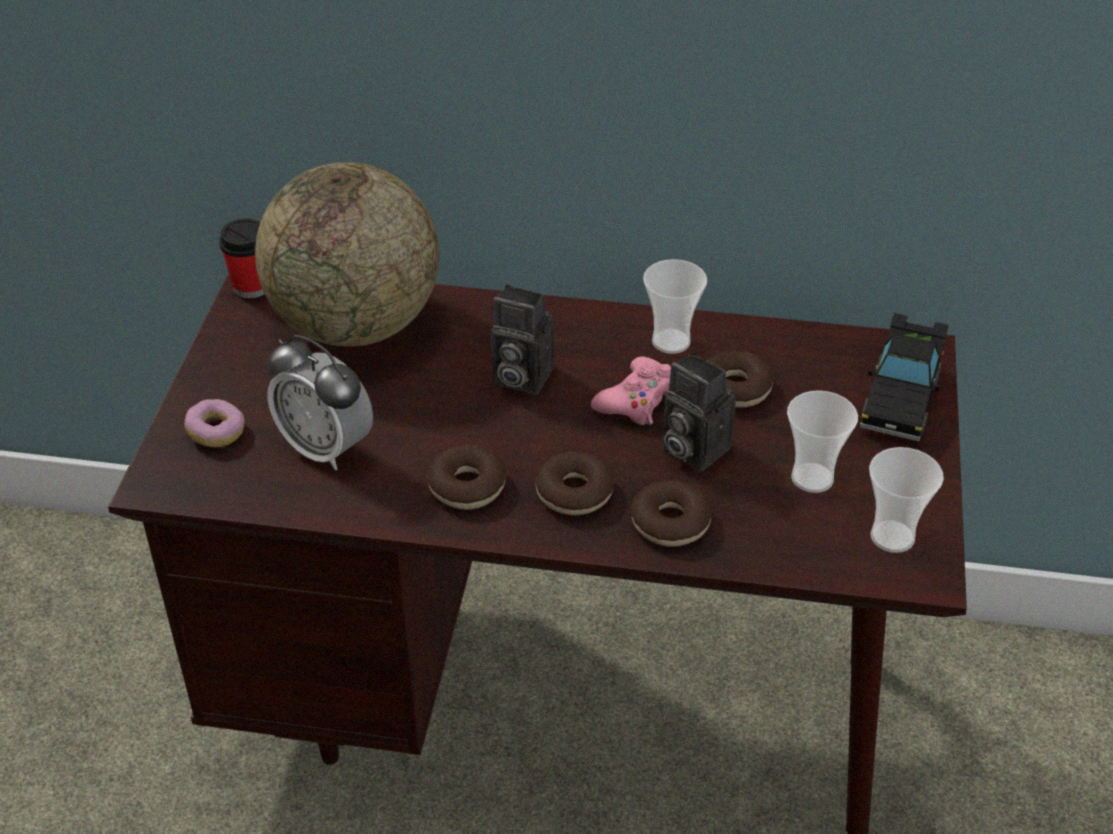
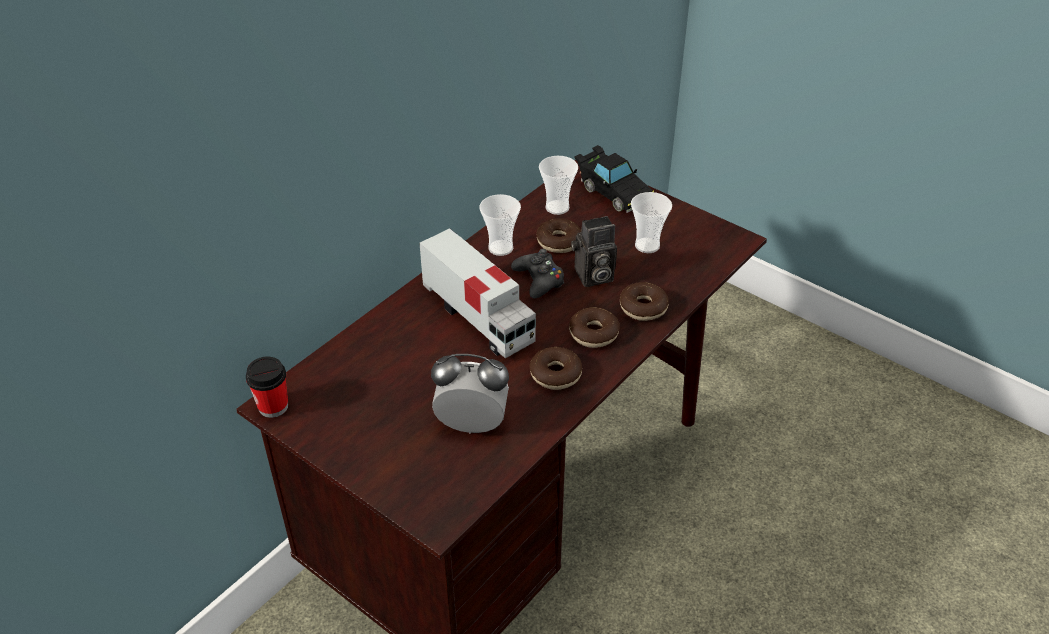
camera: 60 degrees left, 0 degrees up
donut [184,399,245,447] -> none
globe [255,162,439,347] -> none
alarm clock [267,335,373,470] -> alarm clock turned 150 degrees counterclockwise [431,354,509,434]
camera [491,285,554,395] -> toy truck [419,228,536,358]
pink game controller [591,356,671,425] -> black game controller [511,249,564,299]
cup [869,447,944,553] -> cup moved to [539,156,578,215]

